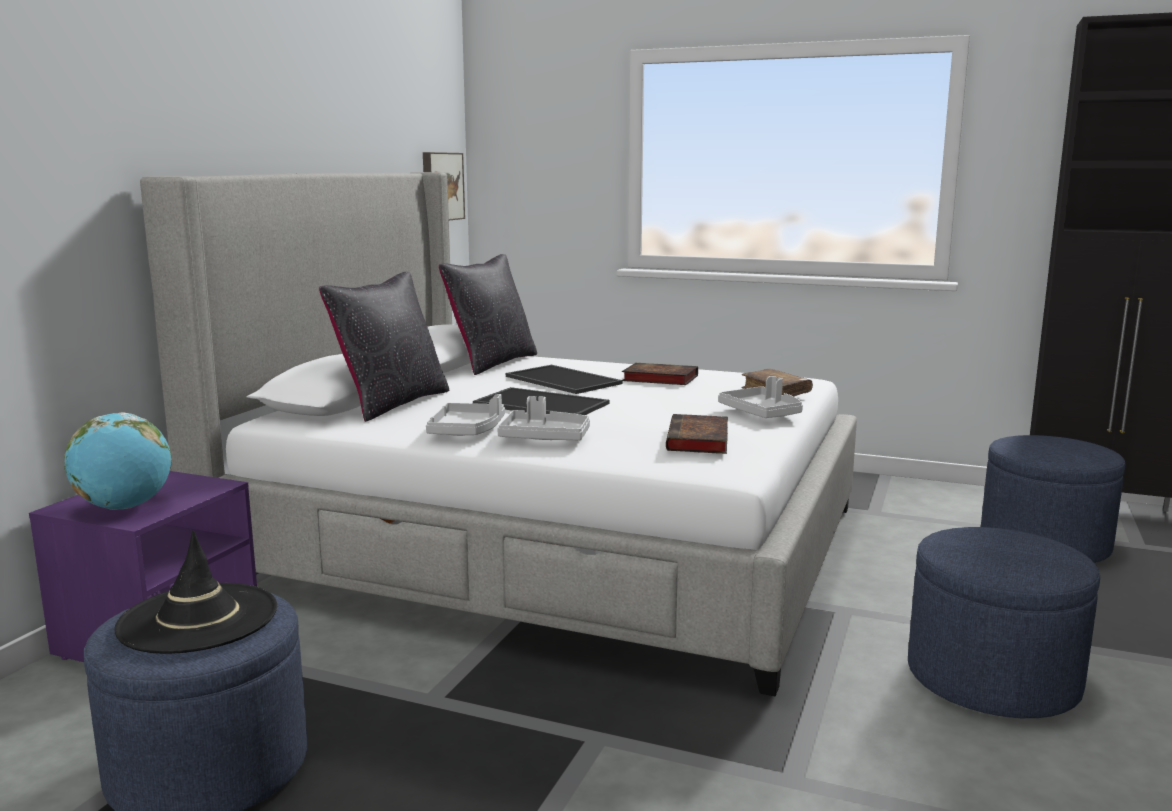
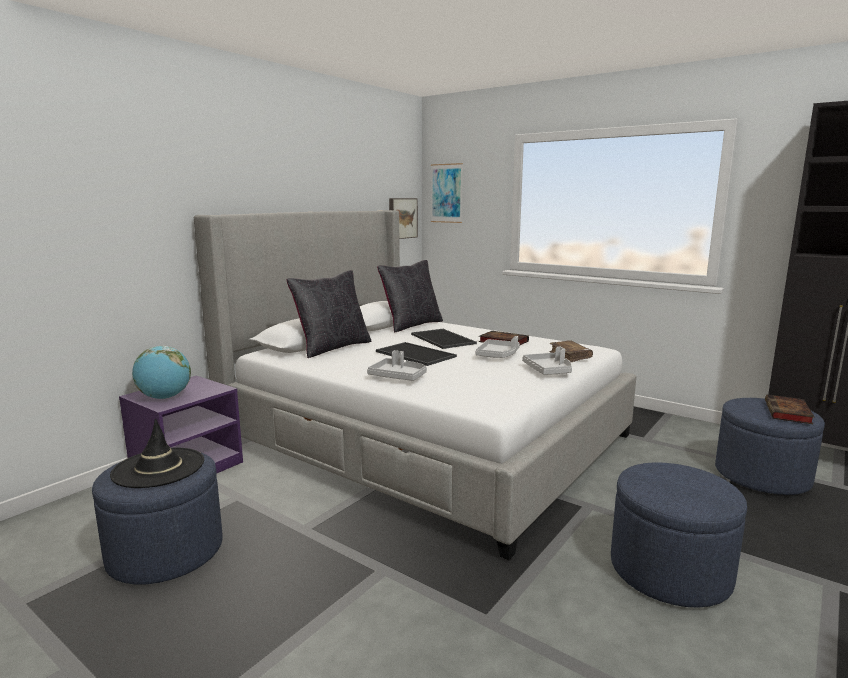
camera: 15 degrees right, 0 degrees up
grey tray [426,394,505,436] -> grey tray moved to [476,336,520,358]
book [666,414,728,454] -> book moved to [765,395,814,424]
none -> picture [431,163,463,223]

